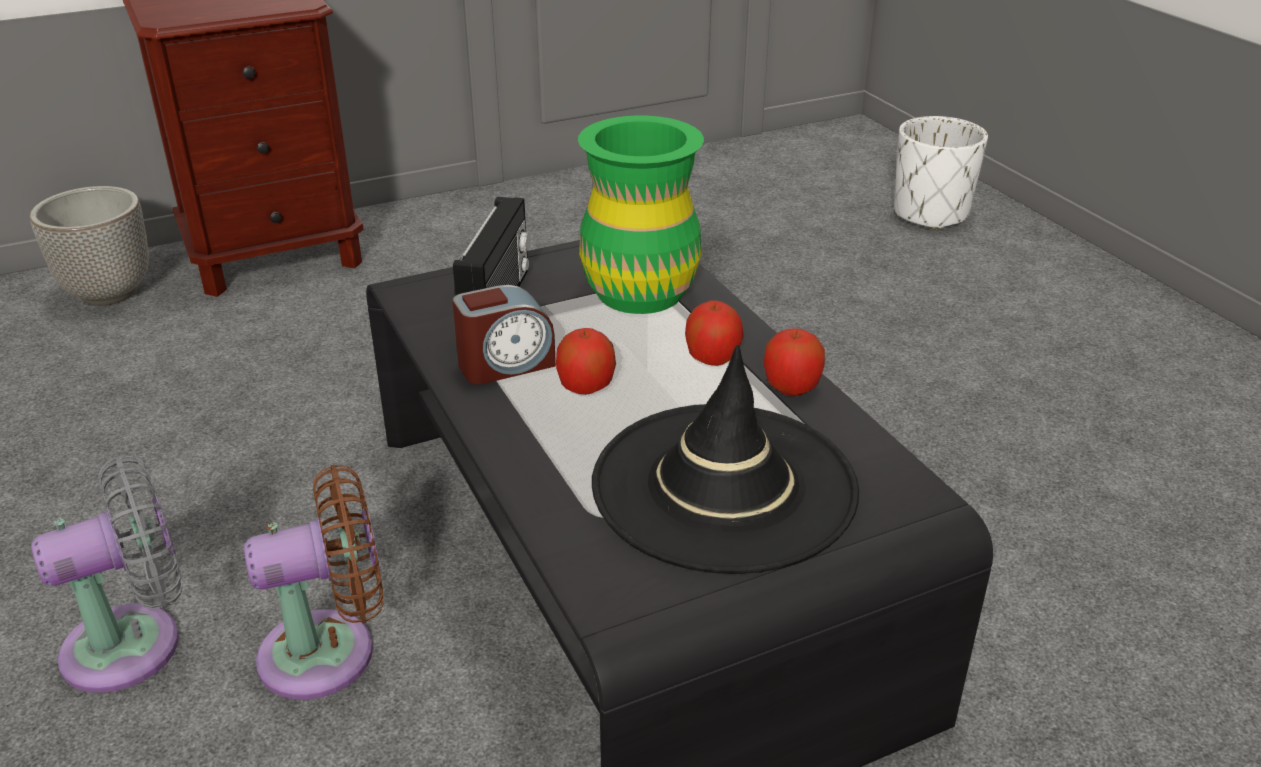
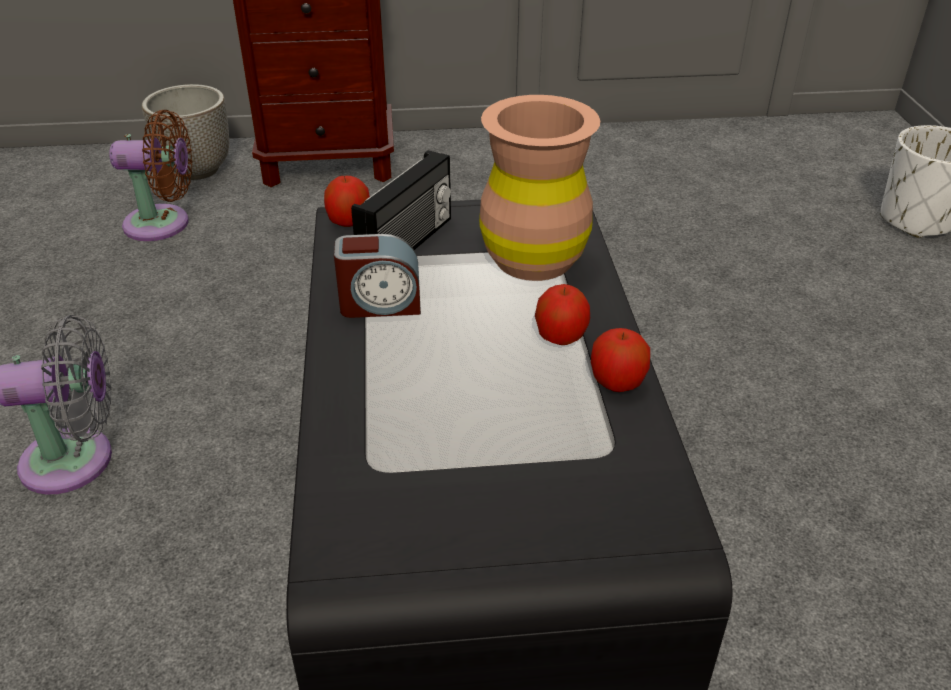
camera: 20 degrees right, 5 degrees up
brown fan [244,465,384,700] -> brown fan moved to [109,110,192,241]
apple [556,328,616,395] -> apple moved to [324,176,370,227]
green vase [578,116,704,314] -> brown vase [479,95,600,281]
black hat [592,345,859,574] -> none

